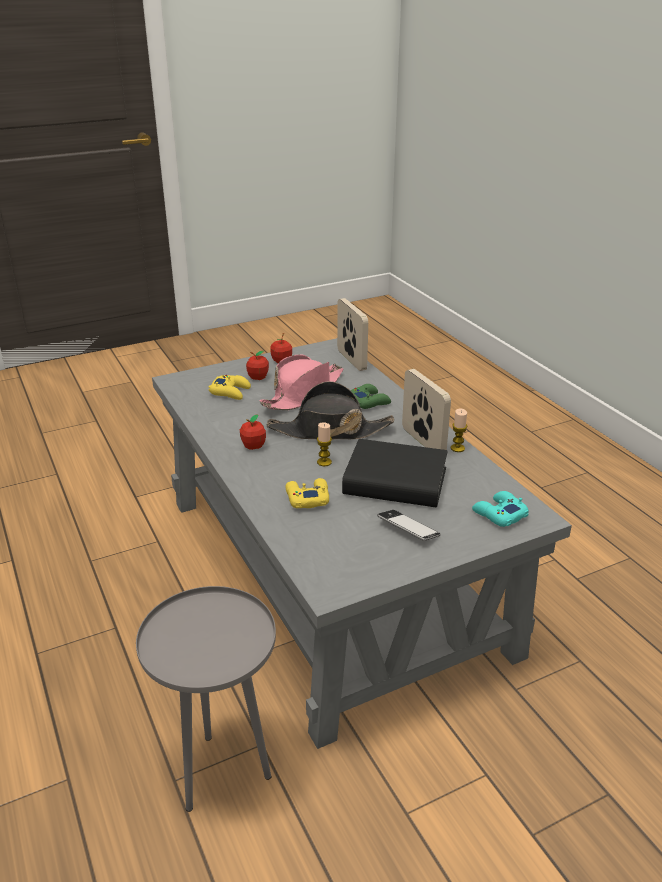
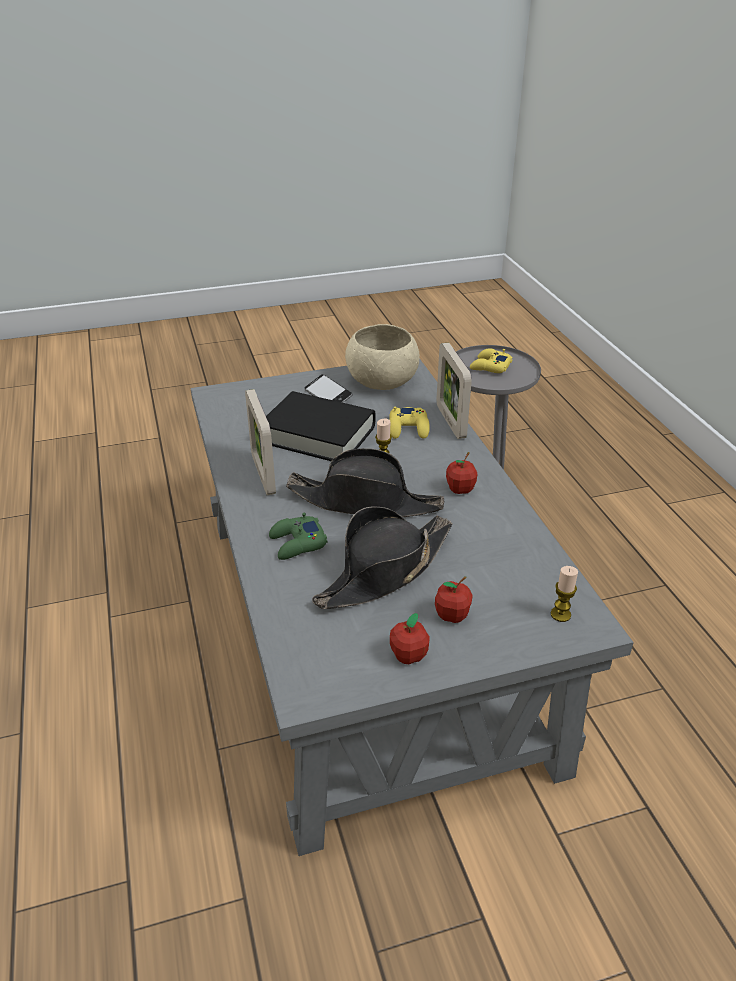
camera: 170 degrees left, 5 degrees up
yellow game controller [208,375,251,400] -> yellow game controller moved to [470,348,513,373]
pink hat [260,354,344,410] -> black hat [312,507,453,609]
picture frame [337,298,368,371] -> picture frame moved to [437,343,472,439]
candle [451,409,467,452] -> candle moved to [551,566,578,622]
turquoise game controller [472,491,529,527] -> none
none -> beige bowl [345,324,420,390]

